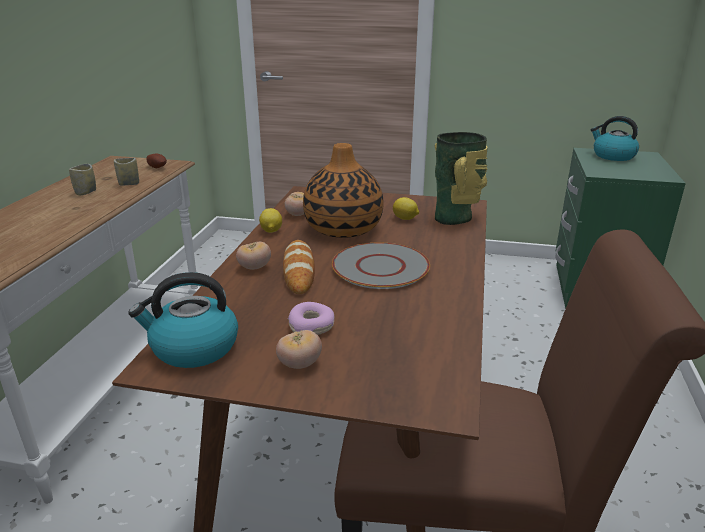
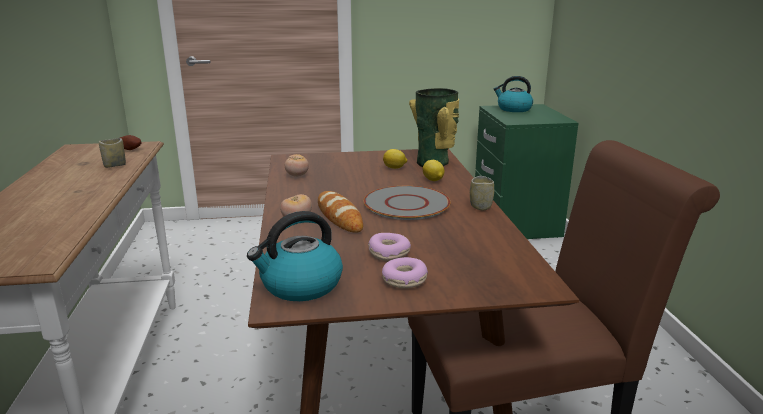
camera: 20 degrees left, 5 degrees down
cup [69,164,96,195] -> cup moved to [470,176,494,210]
lemon [259,208,282,233] -> lemon moved to [423,160,444,181]
tomato [276,330,322,369] -> donut [382,257,428,288]
vase [303,143,383,238] -> none

